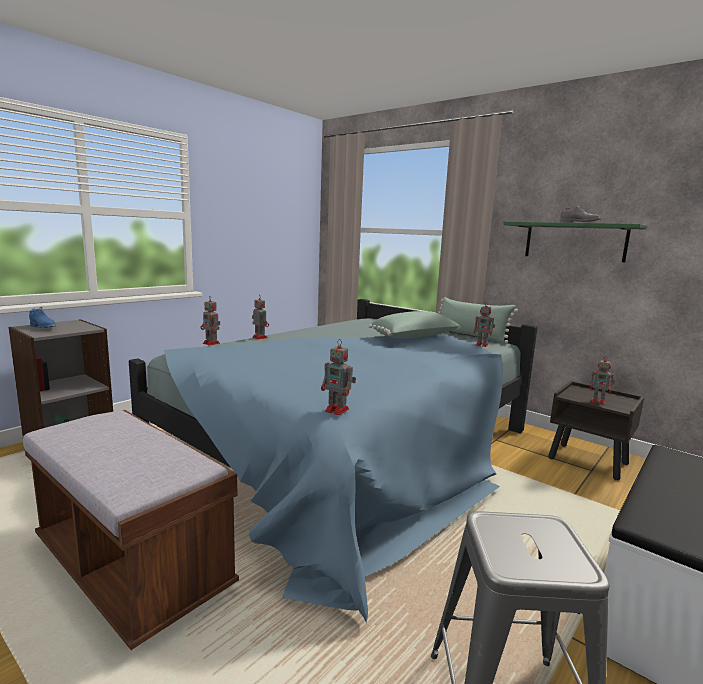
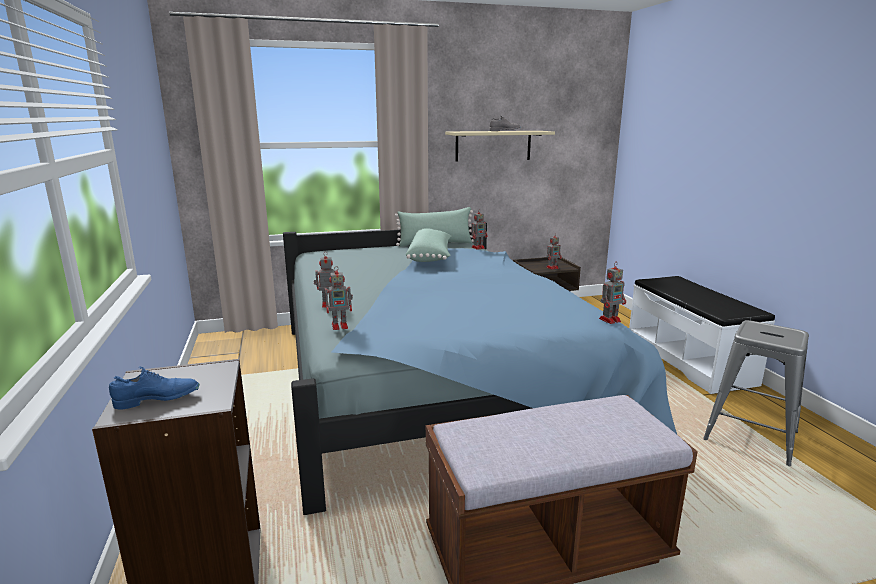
camera: 55 degrees left, 5 degrees up
green shelf [503,222,647,262] -> beige shelf [445,131,555,162]

